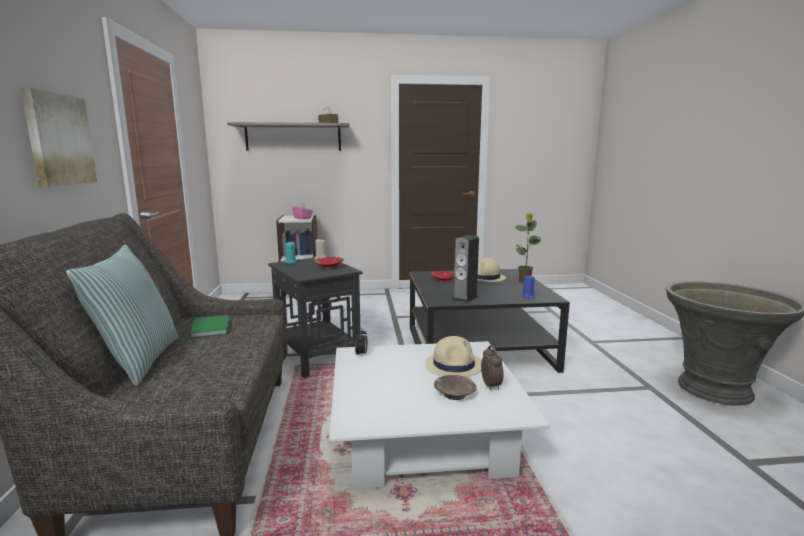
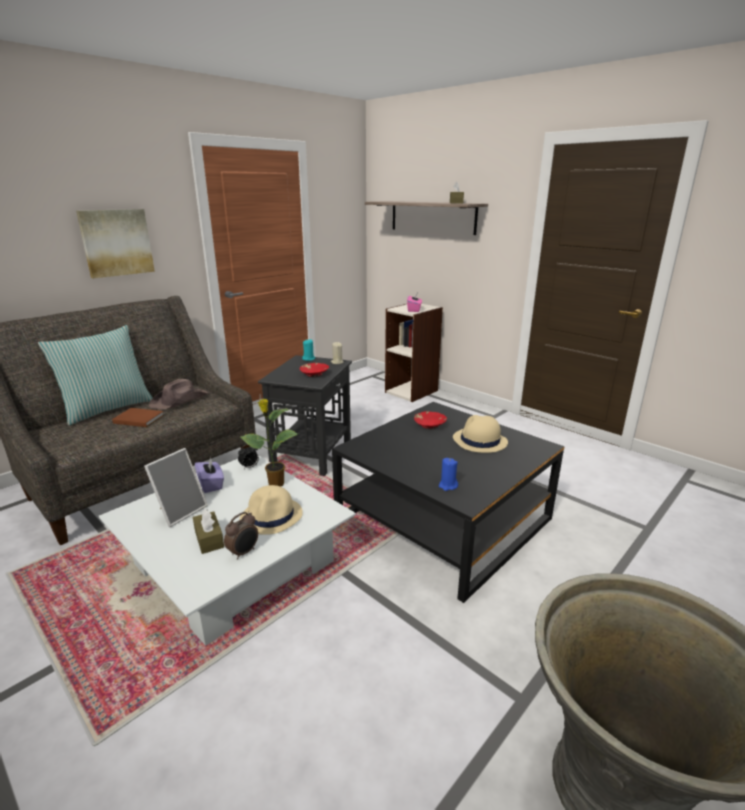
camera: 50 degrees right, 10 degrees up
green book [190,315,229,338] -> brown hat [149,379,209,409]
brown bowl [434,375,477,400] -> brown tissue box [193,509,224,554]
speaker [452,235,479,303] -> none
potted plant [514,213,542,283] -> potted plant moved to [240,399,298,487]
none -> brown book [112,408,164,427]
none -> picture frame [144,448,208,527]
none -> purple tissue box [195,457,224,493]

